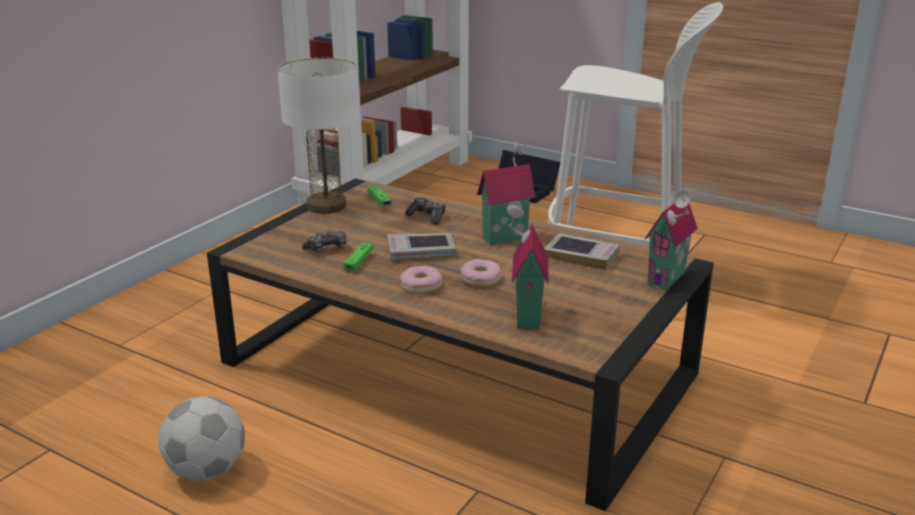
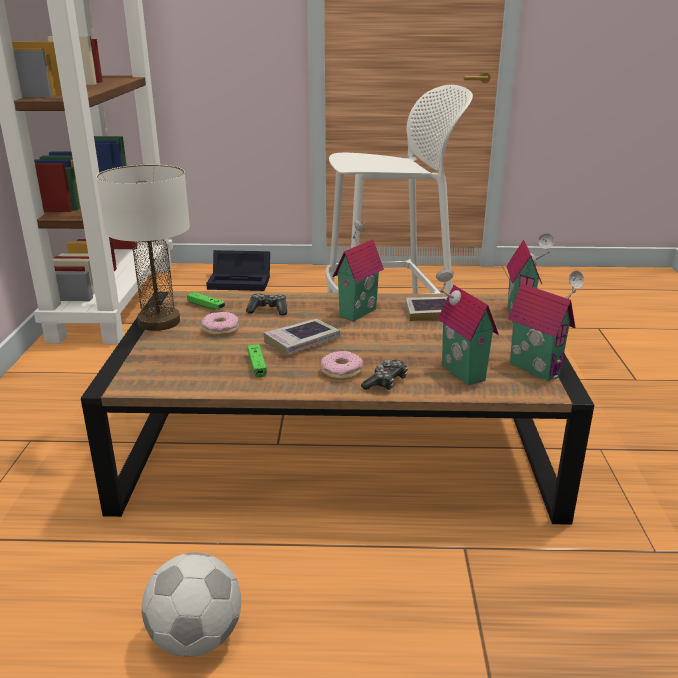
camera: 30 degrees left, 0 degrees up
game controller [302,229,346,253] -> game controller moved to [361,360,408,390]
donut [461,259,501,287] -> donut moved to [201,312,239,336]
none -> toy house [508,271,584,381]

